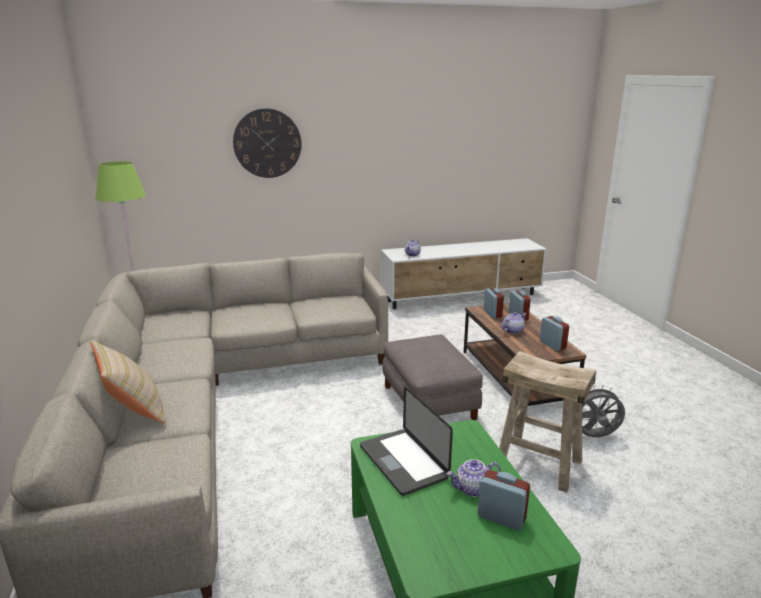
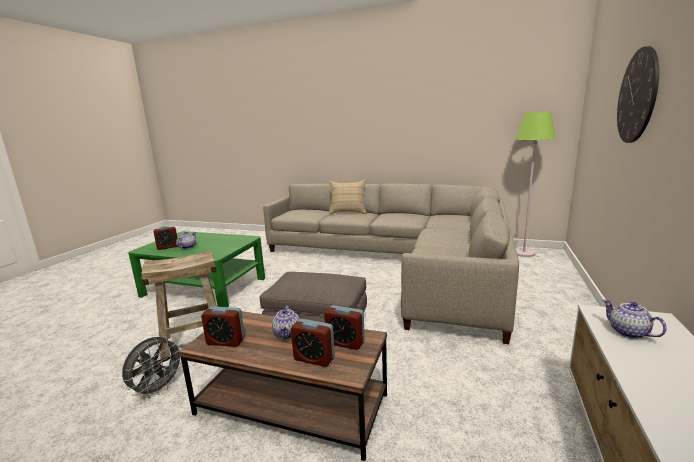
camera: 125 degrees right, 5 degrees down
laptop [360,386,453,496] -> none

